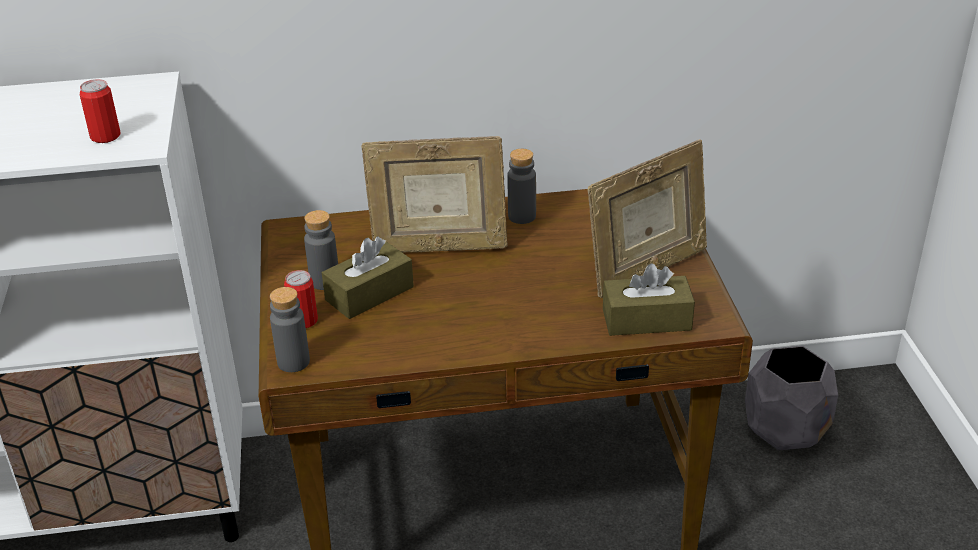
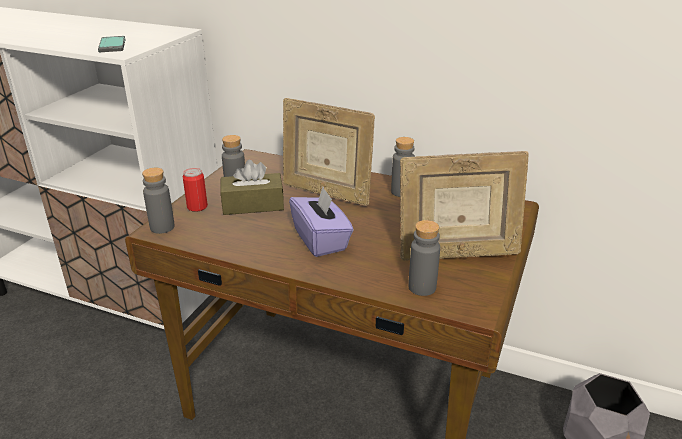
camera: 30 degrees right, 5 degrees down
can [80,79,120,143] -> phone [98,36,126,52]
brown tissue box [603,263,695,336] -> grey bottle [408,220,440,296]
none -> purple tissue box [289,187,354,257]

